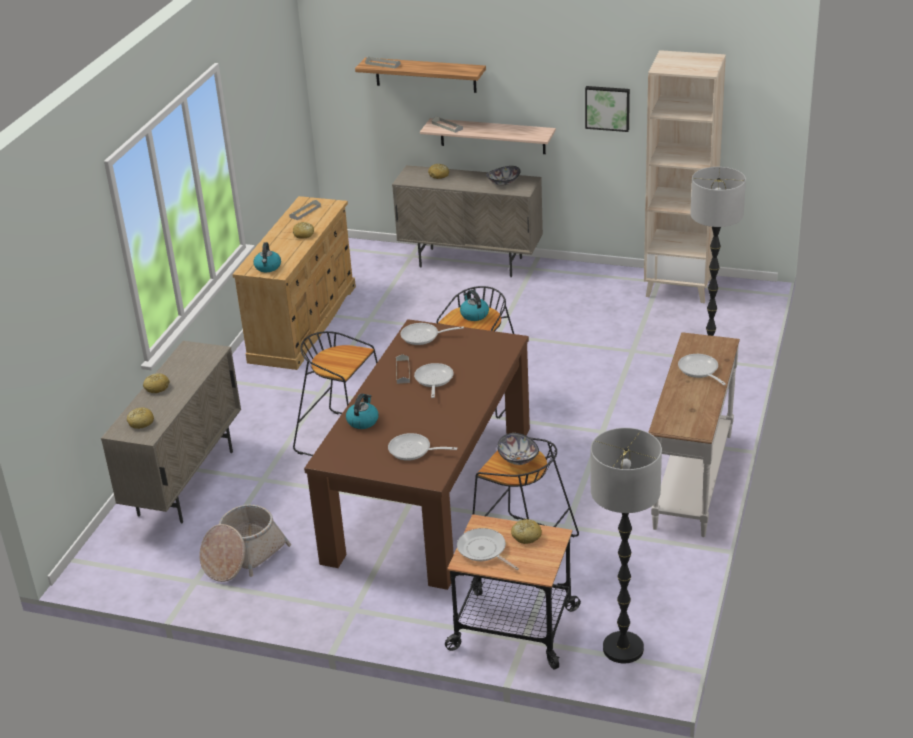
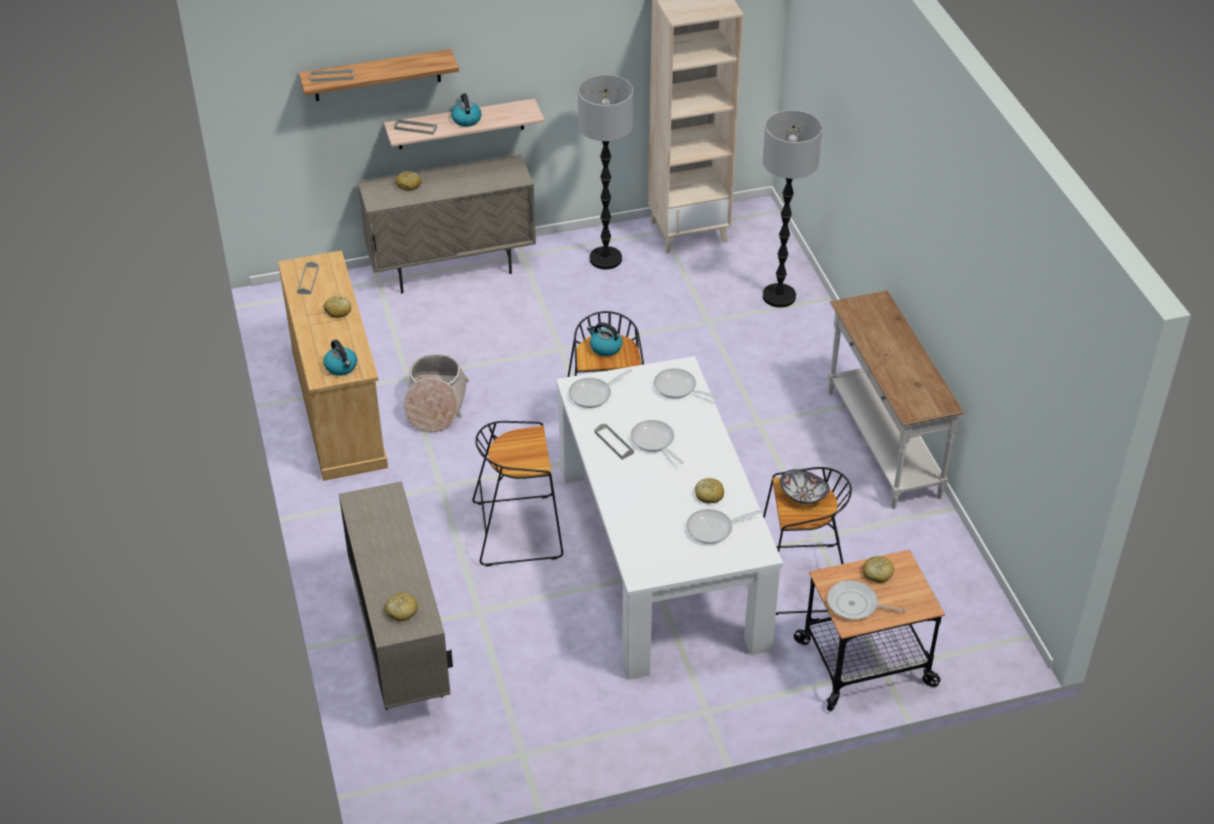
camera: 35 degrees left, 10 degrees up
bread [143,373,170,393] -> bread moved to [695,478,724,503]
basket [200,504,291,582] -> basket moved to [404,354,469,432]
brown dining table [304,319,530,590] -> white dining table [556,356,783,679]
kettle [346,393,378,429] -> kettle moved to [451,93,482,127]
bowl [486,166,521,186] -> none
picture [585,86,630,132] -> none
floor lamp [591,428,662,664] -> floor lamp moved to [578,75,633,270]
frying pan [678,354,726,385] -> frying pan moved to [654,368,720,399]

